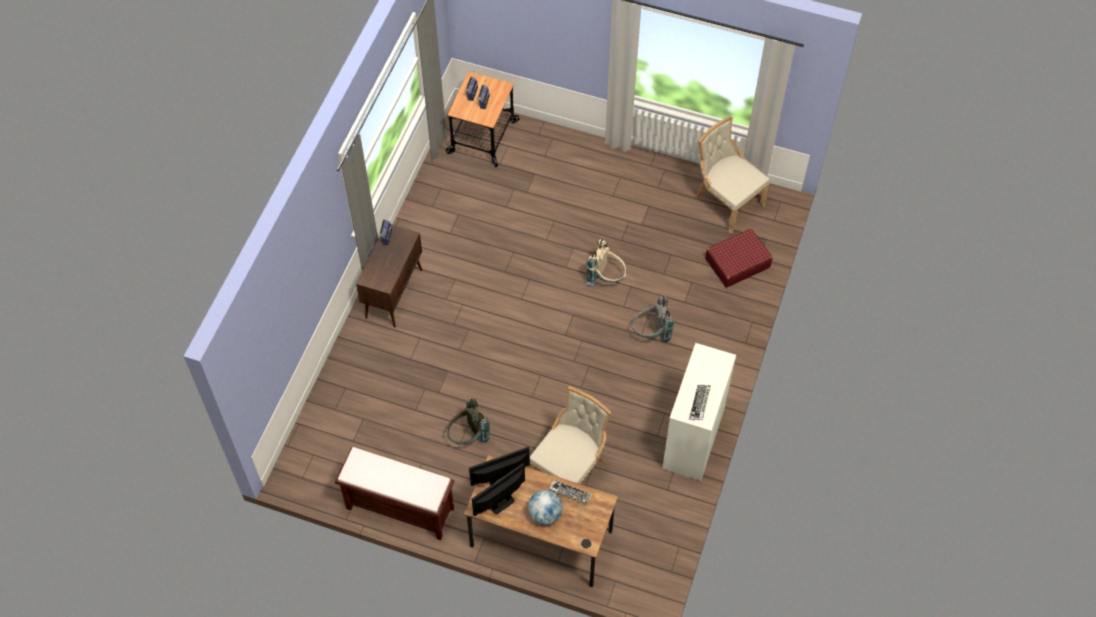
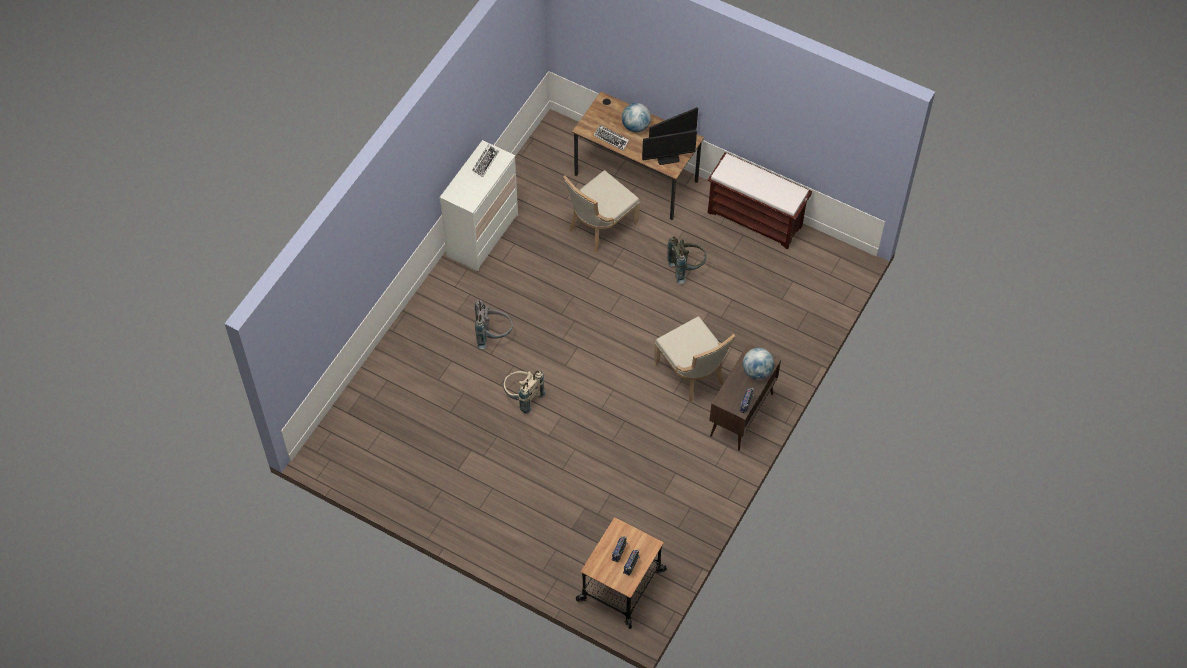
camera: 170 degrees left, 0 degrees up
beige chair [696,116,770,234] -> beige chair moved to [653,316,735,403]
red suitcase [705,228,773,288] -> none
none -> globe [743,348,774,380]

